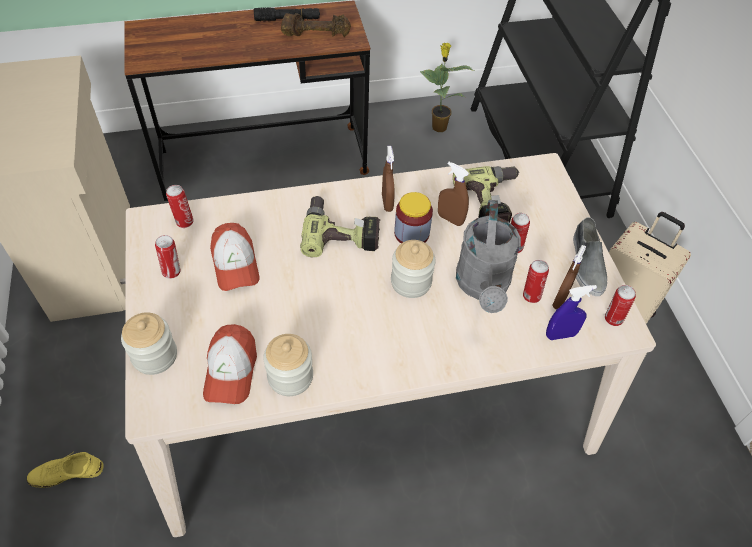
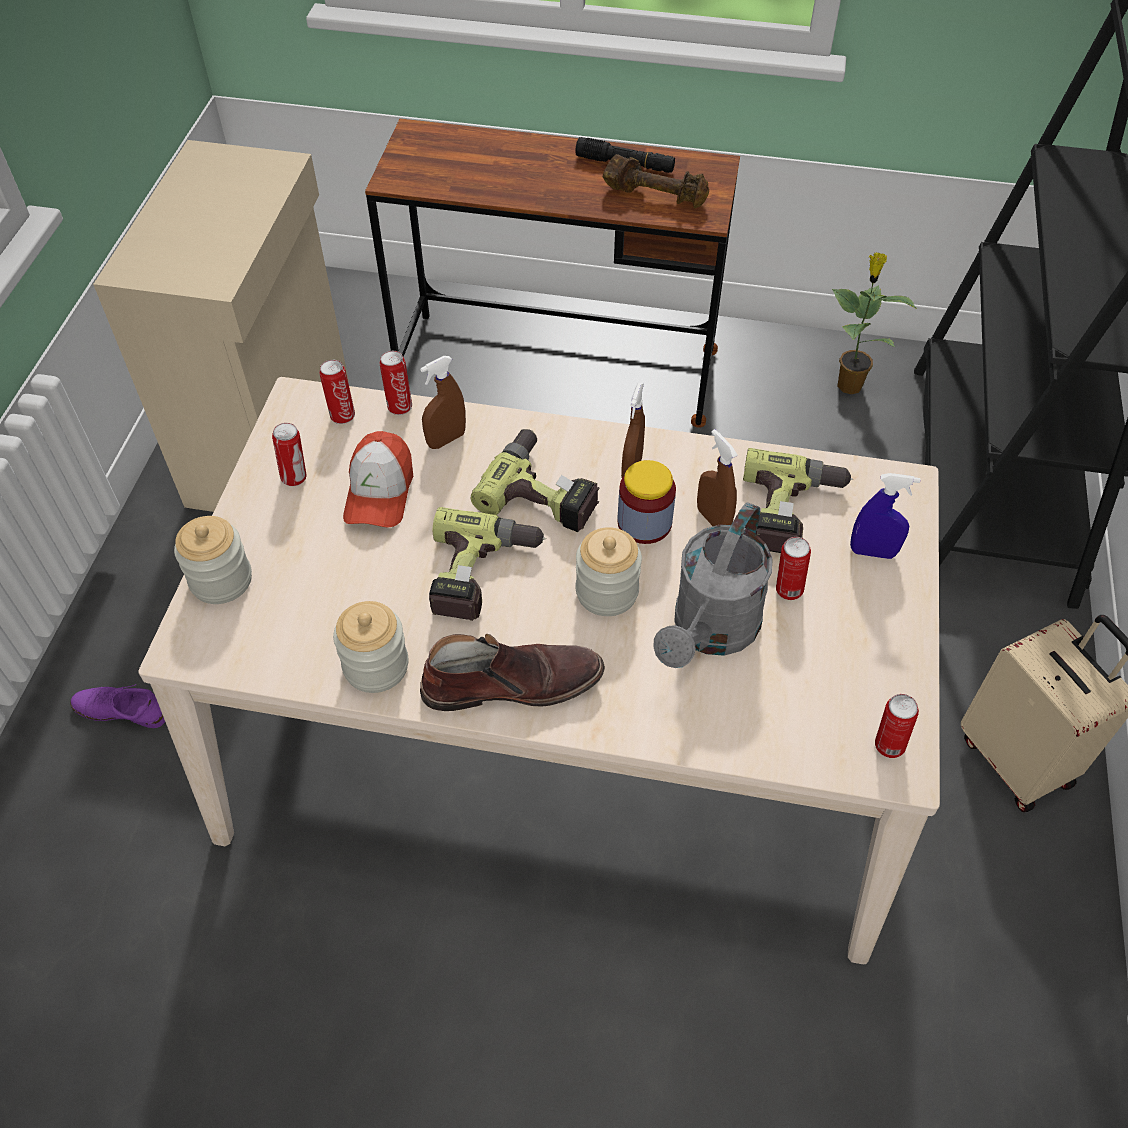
camera: 25 degrees right, 0 degrees up
yellow shoe [27,451,104,488] -> purple shoe [70,684,165,728]
cap [203,324,257,404] -> none
can [523,260,549,303] -> can moved to [379,351,412,415]
blue spray bottle [546,285,597,340] -> blue spray bottle moved to [850,473,921,559]
brown spray bottle [552,245,586,310] -> brown spray bottle moved to [420,356,466,449]
grey shoe [573,217,607,296] -> none
none -> brown boot [420,634,605,711]
none -> power drill [429,507,546,621]

